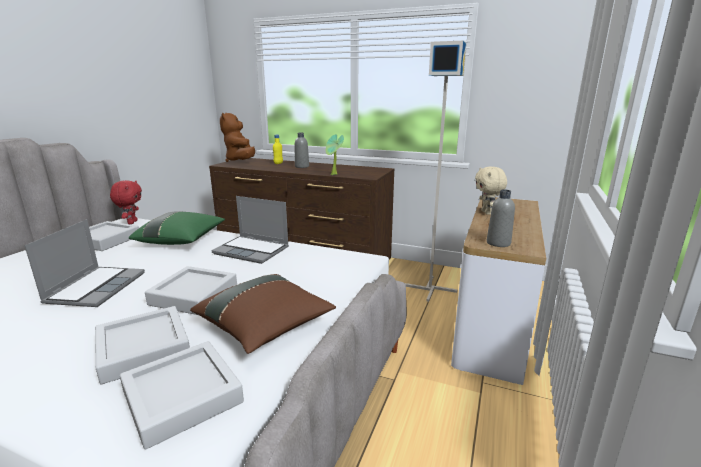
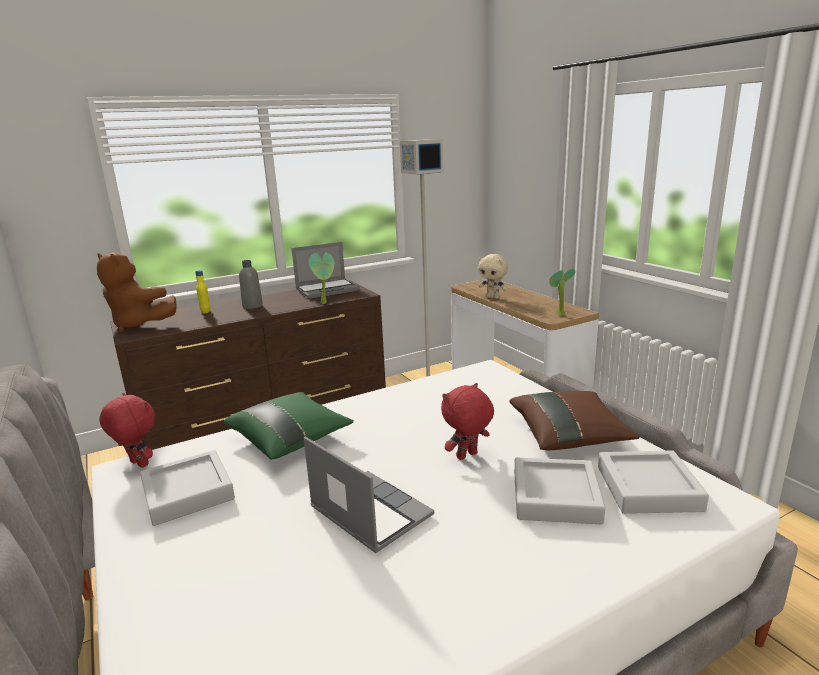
camera: 50 degrees left, 0 degrees up
grey tray [145,266,237,315] -> red plush toy [441,383,494,460]
laptop [211,196,289,264] -> laptop moved to [292,242,359,299]
grey bottle [487,189,515,247] -> potted plant [549,269,576,316]

